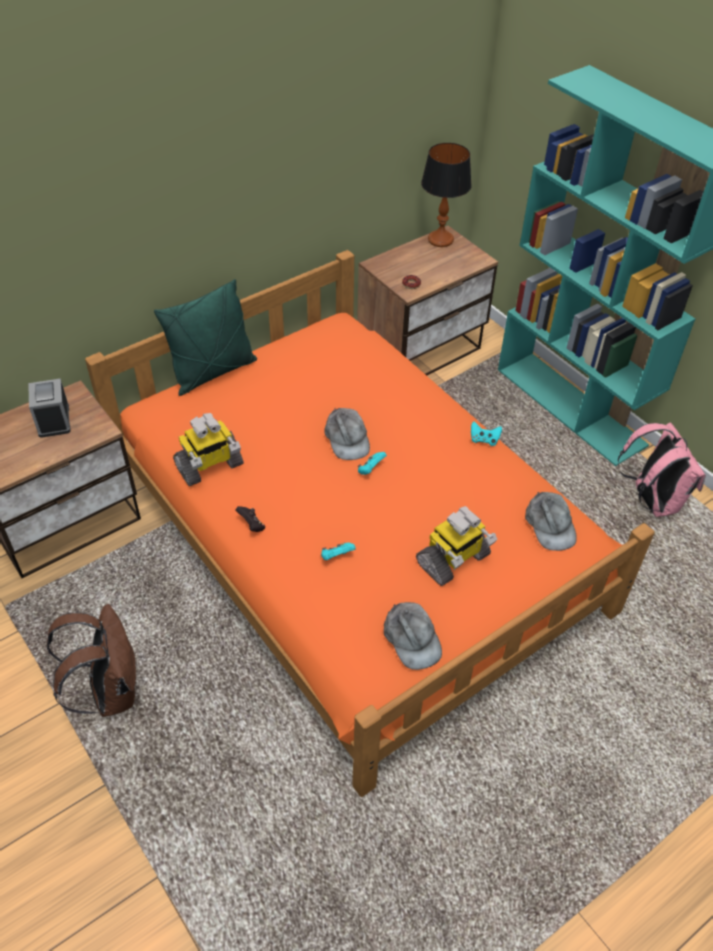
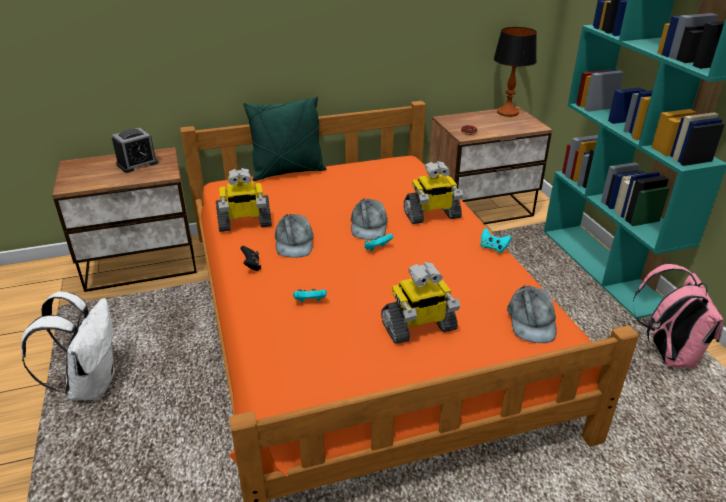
camera: 20 degrees right, 15 degrees down
alarm clock [28,378,71,438] -> alarm clock turned 135 degrees counterclockwise [112,128,158,173]
brown backpack [47,604,136,717] -> white backpack [21,291,115,401]
grey cap [384,602,442,670] -> grey cap moved to [275,213,314,258]
none -> toy robot [404,161,463,224]

